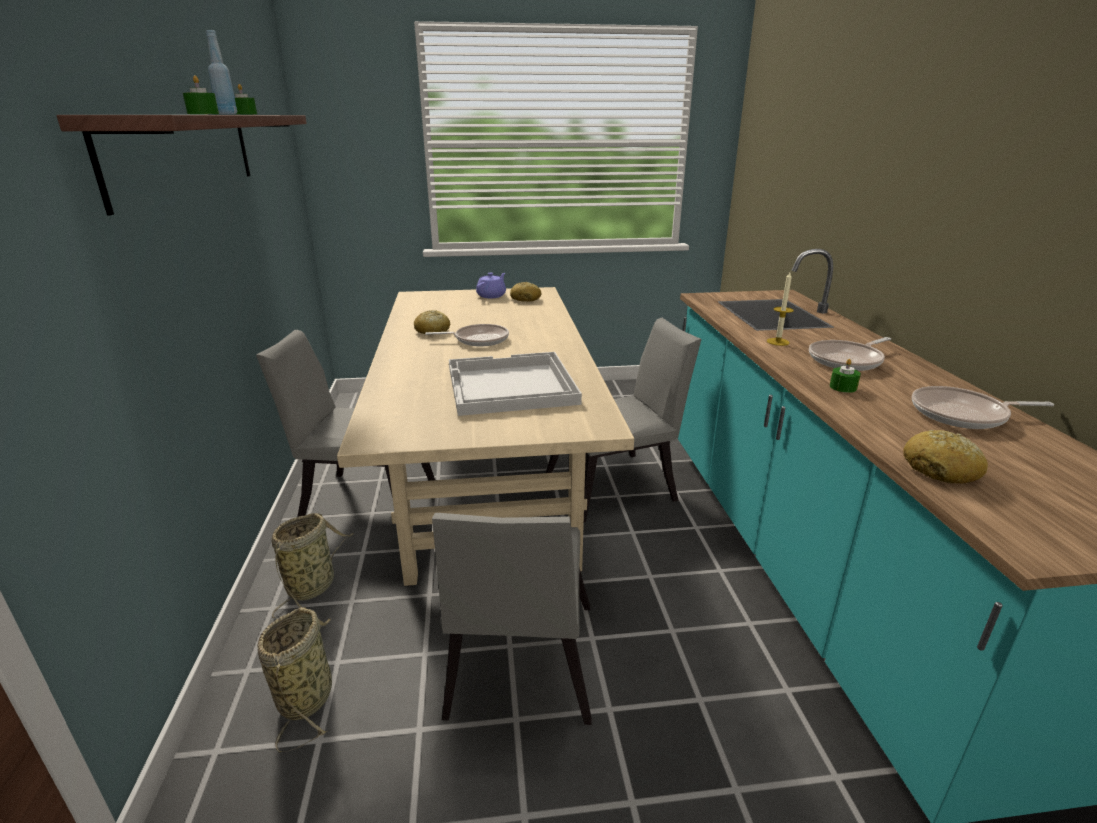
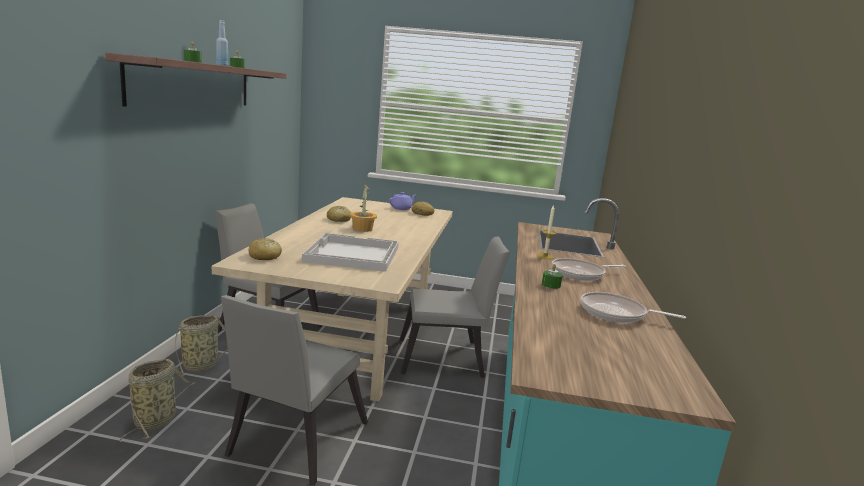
camera: 15 degrees right, 10 degrees down
frying pan [425,324,509,346] -> potted plant [350,184,377,232]
bread [903,430,988,484] -> bread moved to [249,238,282,260]

